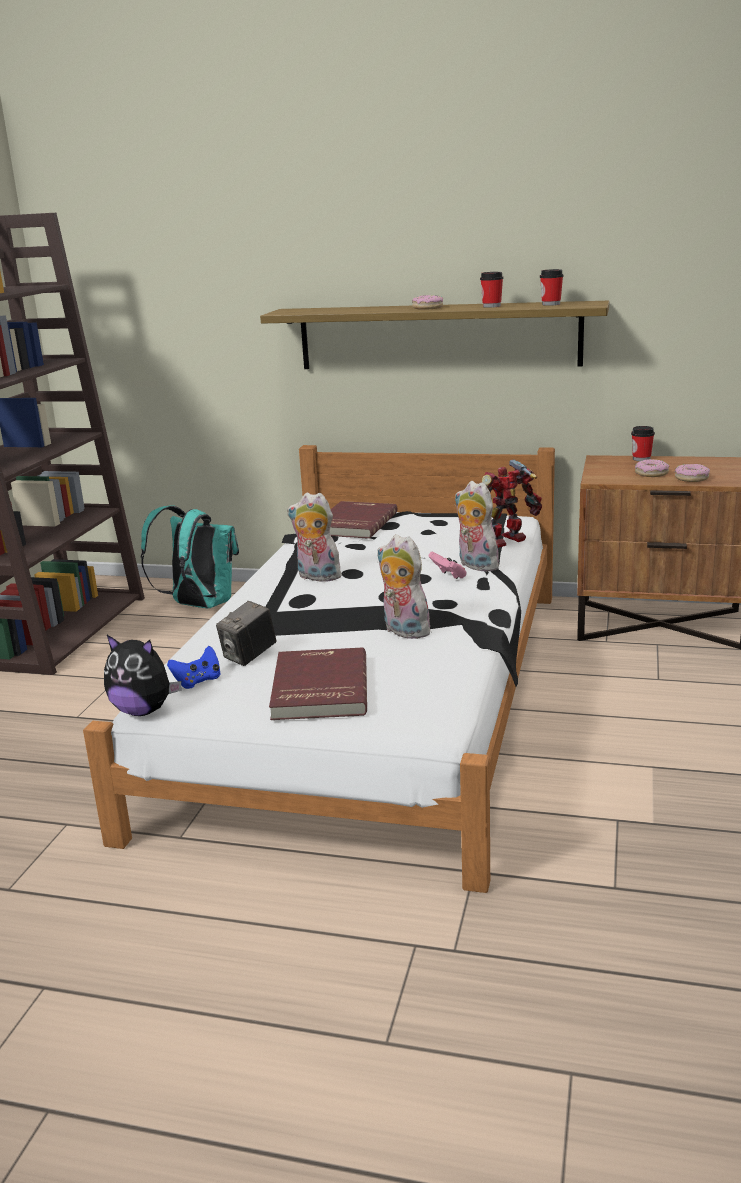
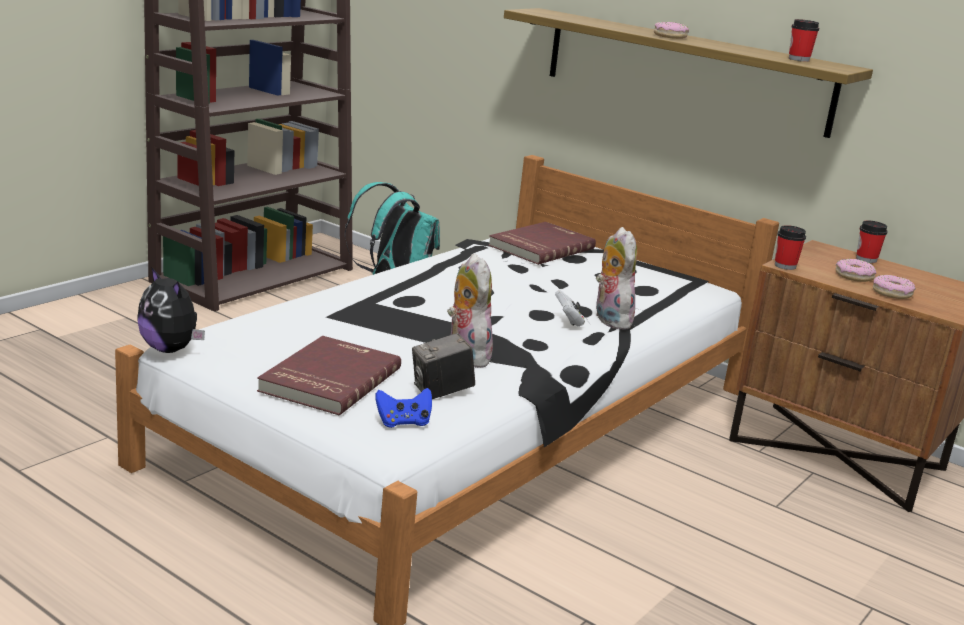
camera: 20 degrees right, 0 degrees up
blue game controller [167,646,221,689] -> blue game controller moved to [375,388,432,428]
camera [216,601,276,666] -> camera moved to [412,333,475,399]
plush toy [287,492,341,582] -> none
pink game controller [428,552,467,579] -> white game controller [555,290,585,327]
cup [480,272,504,308] -> cup moved to [775,225,806,270]
toy robot [482,459,542,548] -> none

